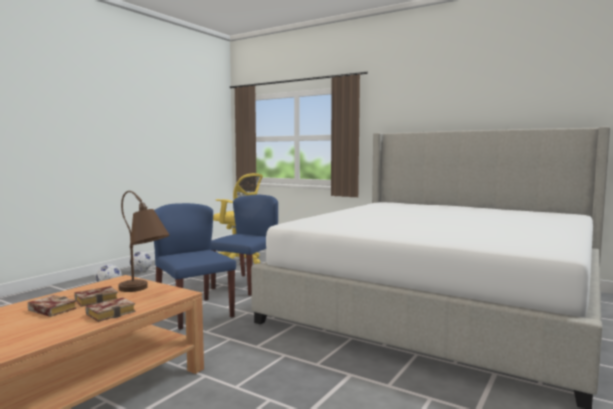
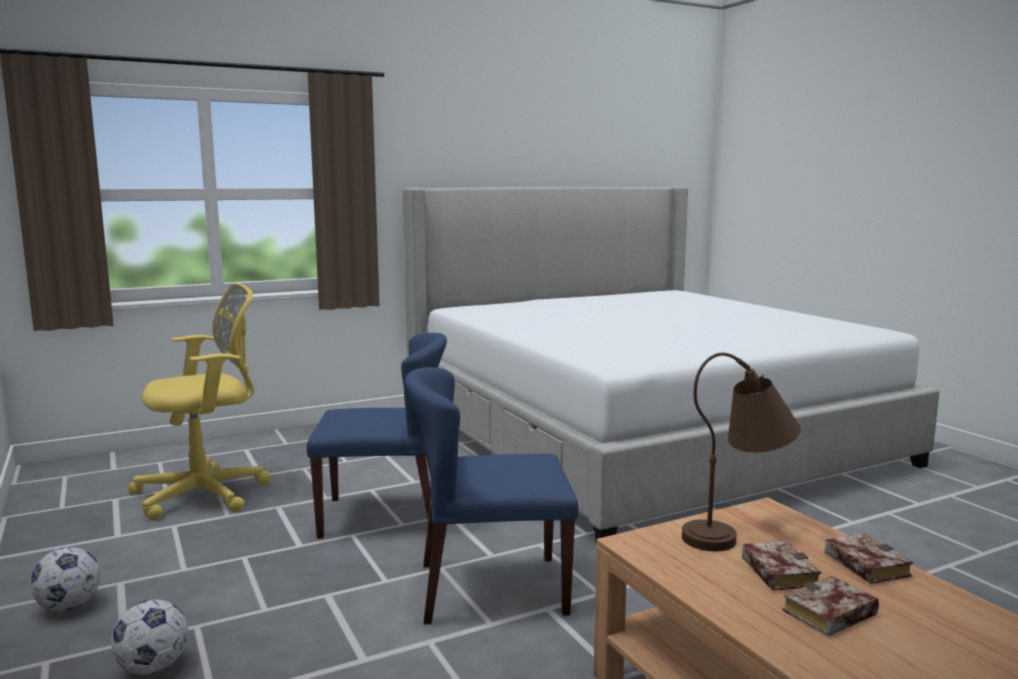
camera: 60 degrees left, 5 degrees up
blue chair [211,195,278,296] -> blue chair turned 120 degrees clockwise [306,333,447,539]

